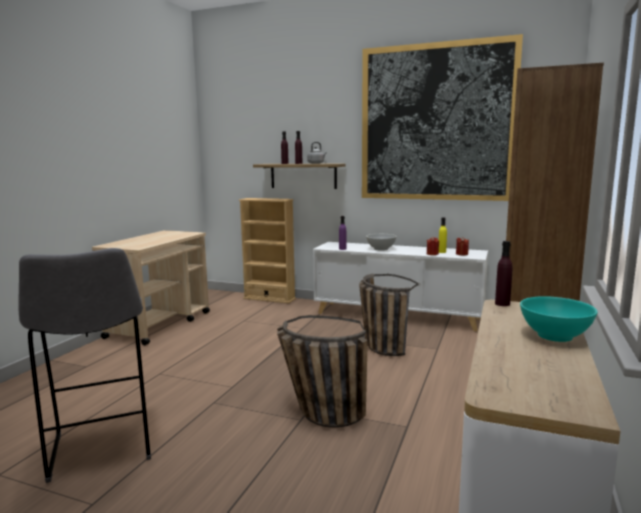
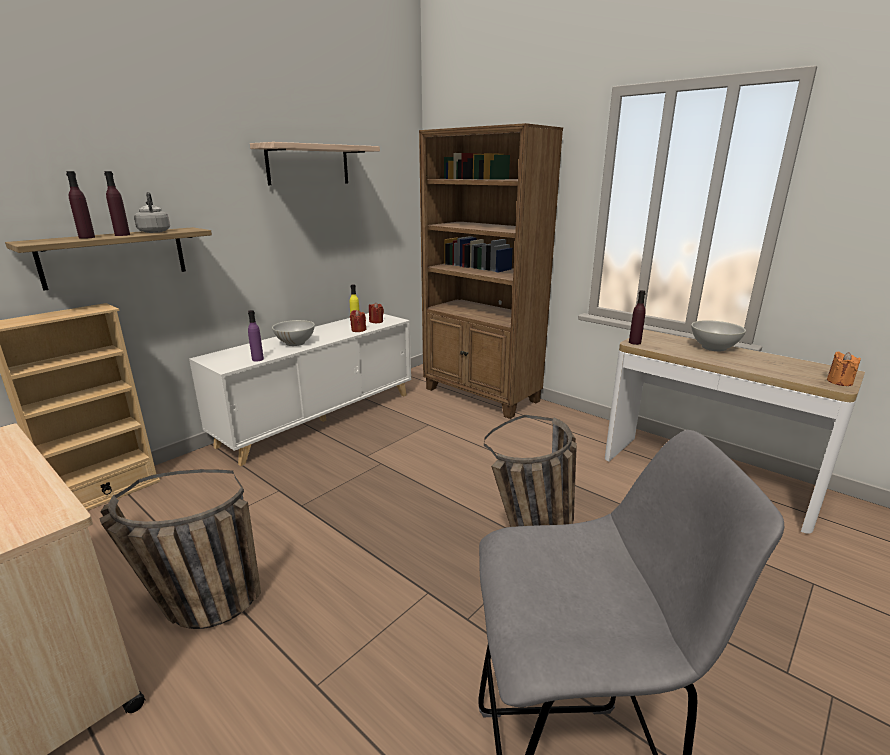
camera: 70 degrees left, 10 degrees up
basket [359,274,419,356] -> basket moved to [99,469,261,629]
picture [362,34,523,201] -> shelf [250,142,380,185]
turquoise bowl [520,296,598,342] -> white bowl [691,320,746,351]
none -> orange candle [827,352,861,386]

